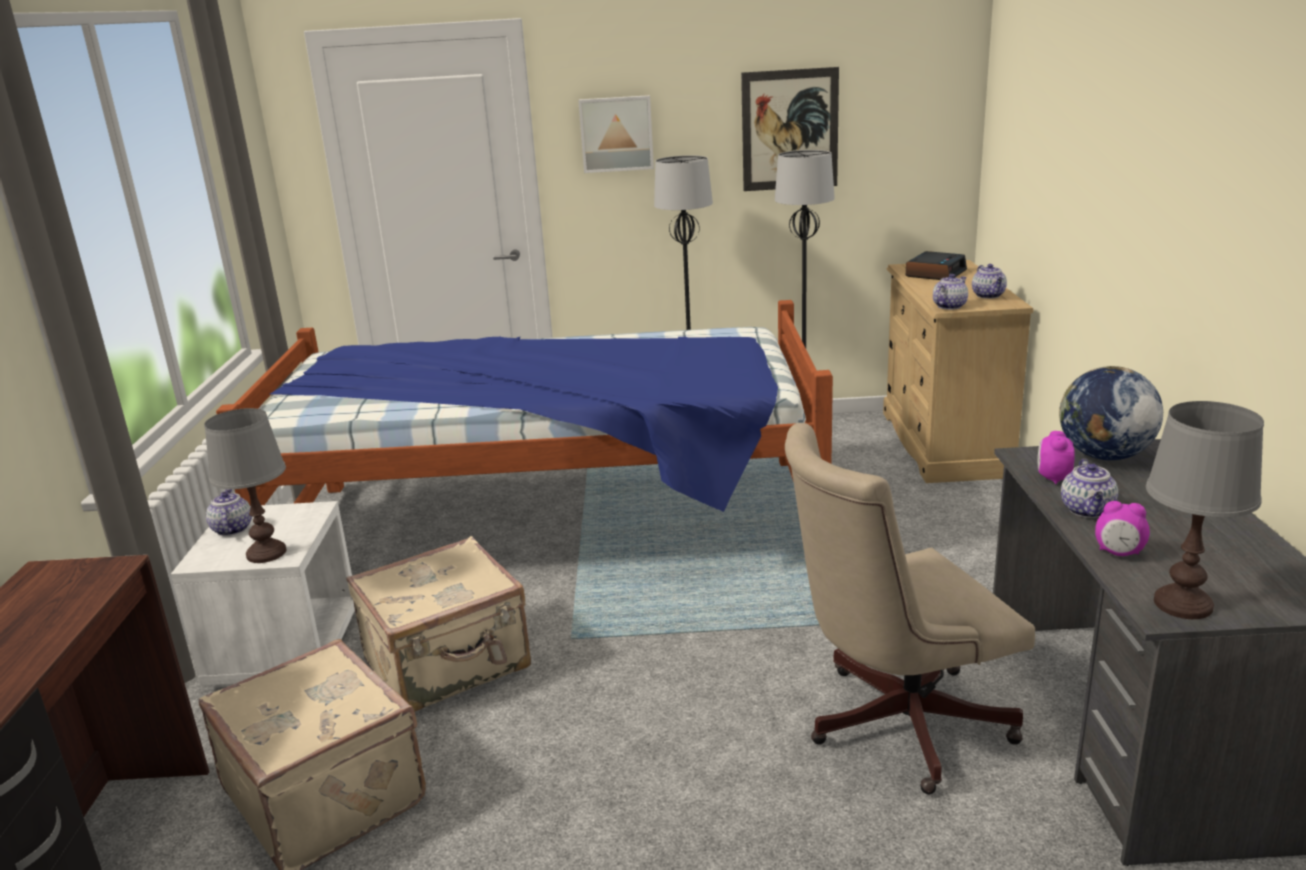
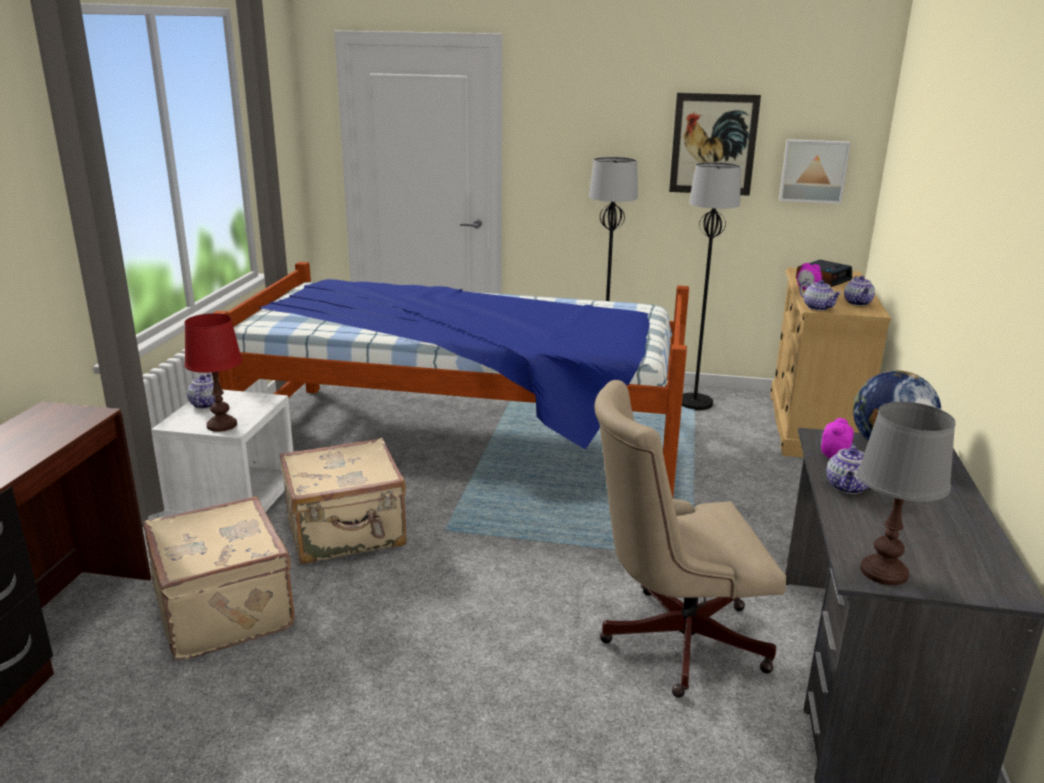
camera: 10 degrees right, 0 degrees up
grey table lamp [204,408,286,563] -> red table lamp [185,313,242,432]
picture [578,95,654,173] -> picture moved to [779,139,851,204]
teapot [933,274,968,310] -> teapot turned 90 degrees clockwise [799,280,842,311]
alarm clock [1095,501,1150,556] -> alarm clock moved to [797,263,822,290]

